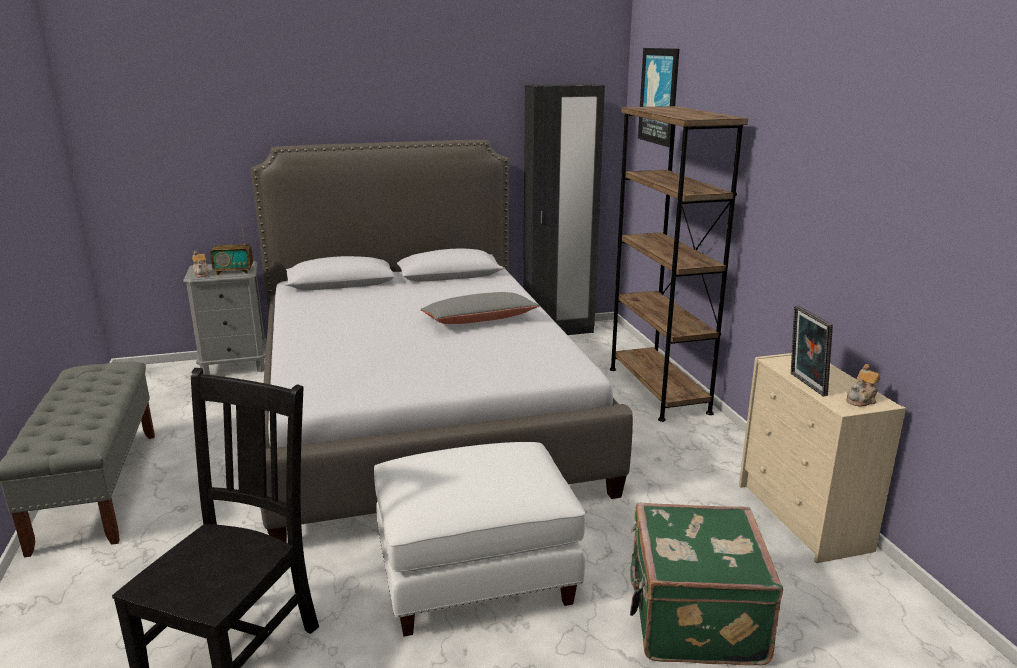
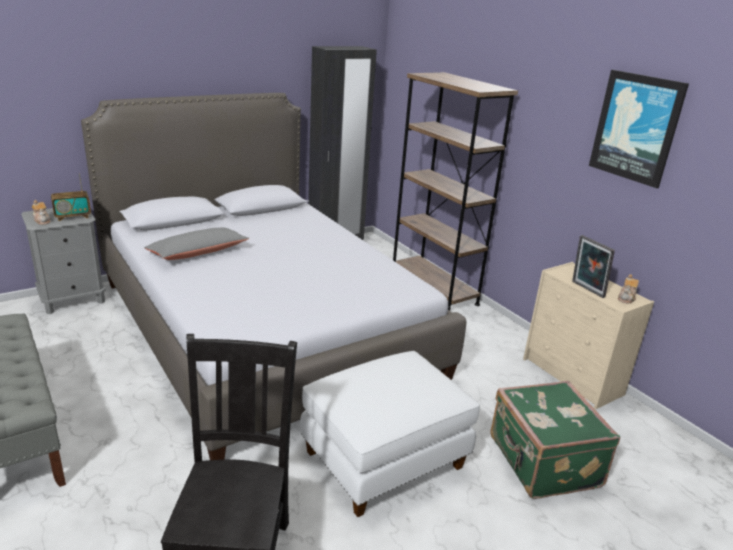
camera: 20 degrees left, 5 degrees up
grey pillow [420,292,540,324] -> grey pillow moved to [144,228,249,260]
picture [638,48,680,148] -> picture moved to [589,70,689,188]

